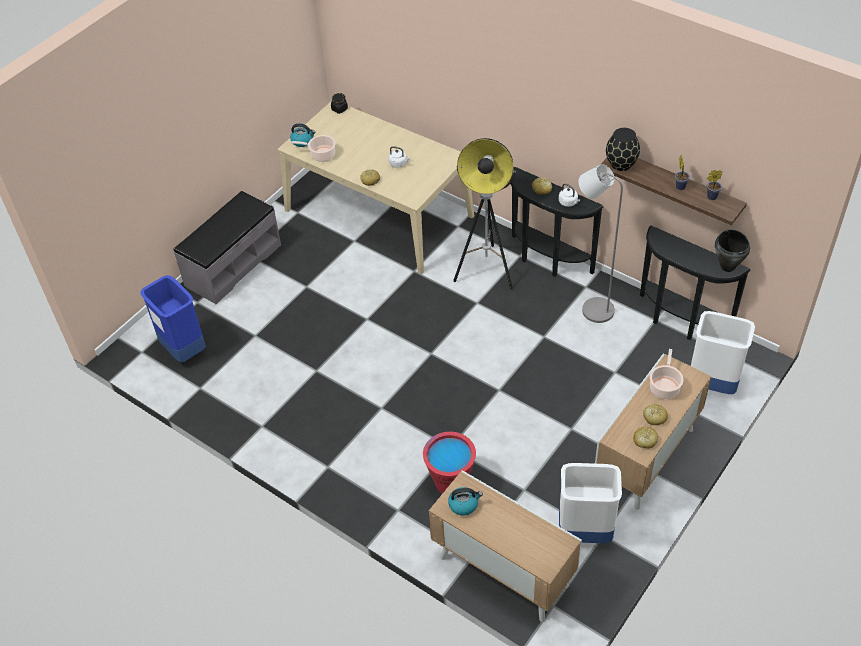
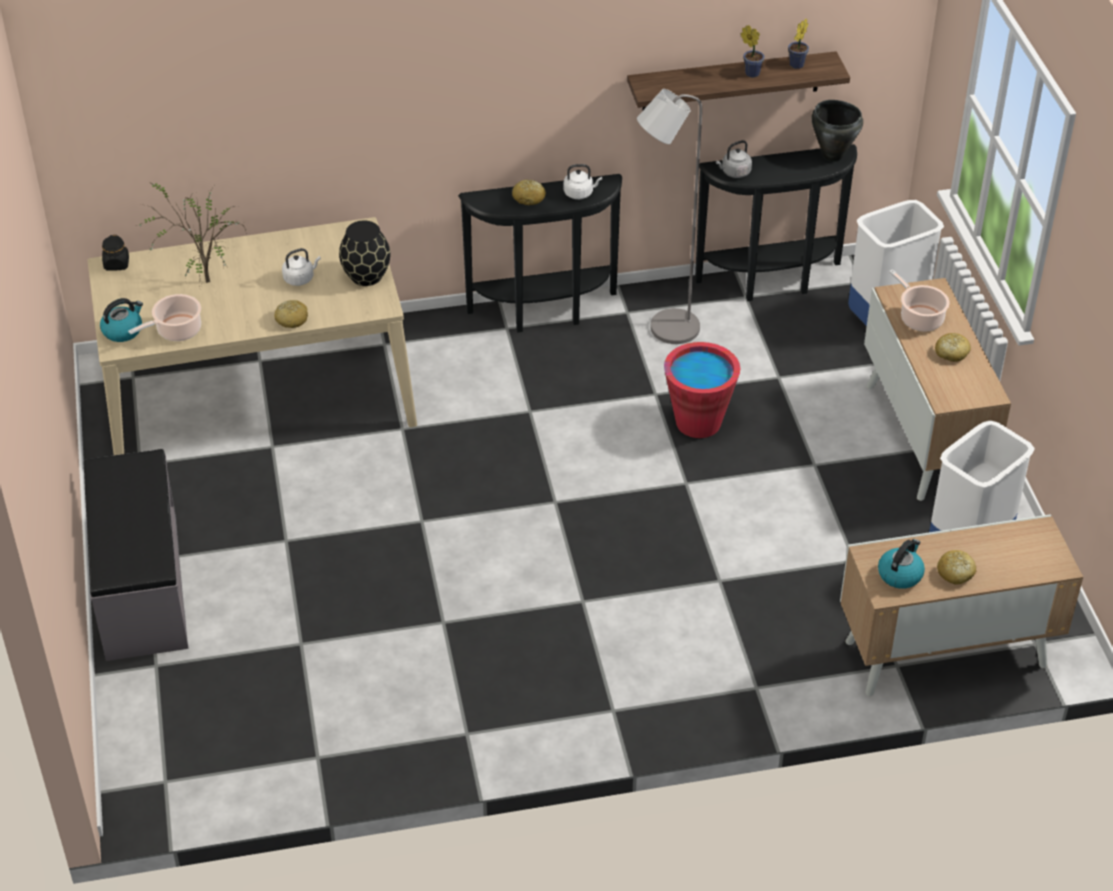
camera: 50 degrees left, 5 degrees down
blue trash can [140,275,206,362] -> none
red bucket [423,432,476,494] -> red bucket moved to [664,342,740,438]
floor lamp [453,138,516,290] -> none
black vase [606,128,640,171] -> black vase moved to [339,221,390,286]
bread [633,427,658,449] -> bread moved to [937,550,976,584]
none -> potted plant [136,183,249,287]
none -> grey kettle [716,140,752,178]

